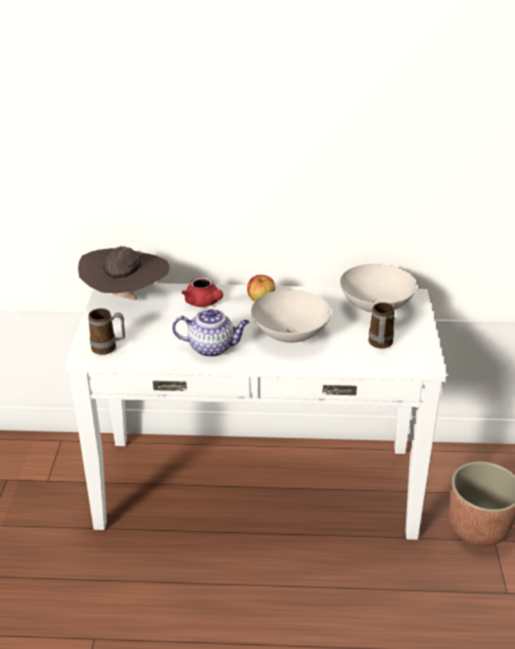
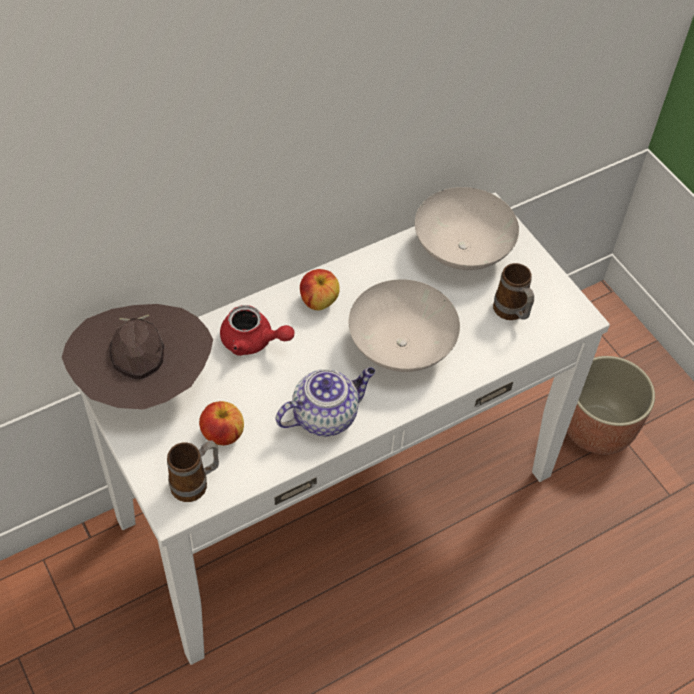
camera: 35 degrees left, 20 degrees up
none -> apple [199,401,244,446]

